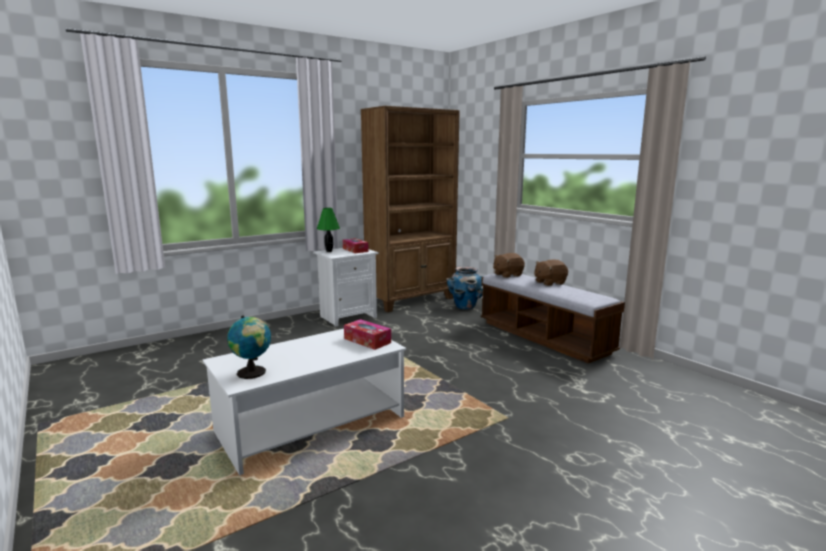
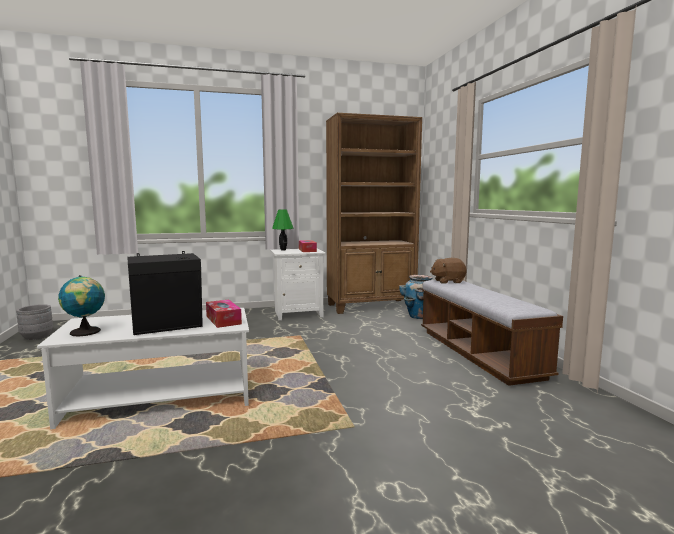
camera: 20 degrees right, 5 degrees down
brown plush toy [534,260,568,286] -> none
none -> grey planter [16,304,53,340]
none -> black speaker [127,251,203,335]

